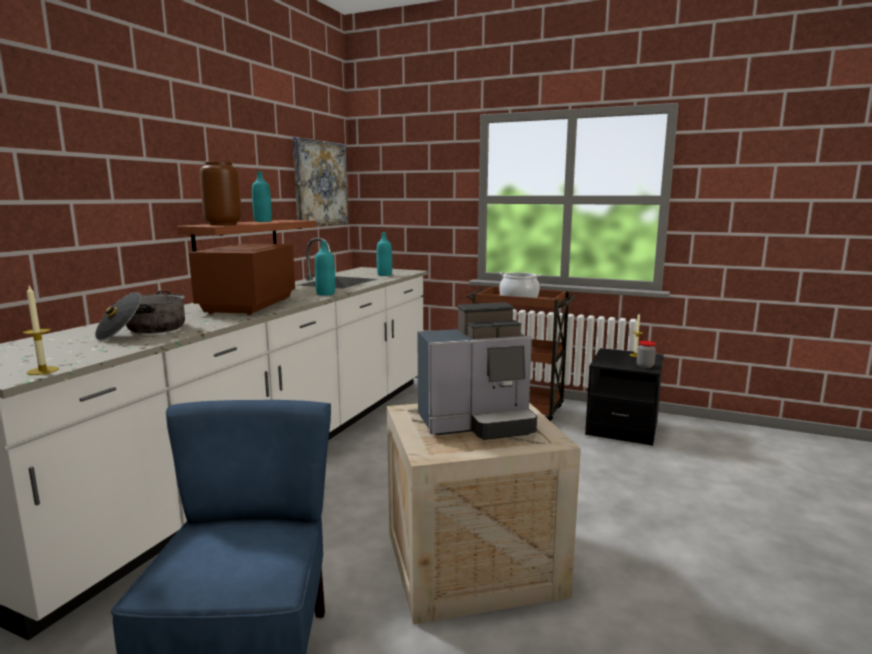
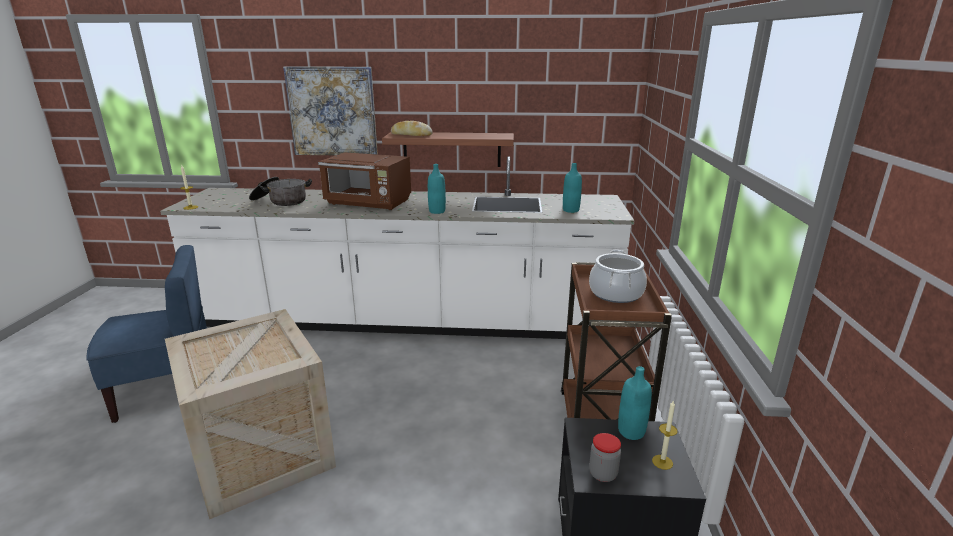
camera: 70 degrees right, 10 degrees up
brown microwave [189,244,295,315] -> brown microwave turned 150 degrees counterclockwise [318,152,411,210]
brown vase [200,161,242,225] -> bread [391,121,433,136]
turquoise bottle [252,172,272,222] -> turquoise bottle moved to [618,366,652,440]
picture [293,137,349,227] -> picture moved to [283,66,378,155]
coffee machine [417,302,537,440] -> none

